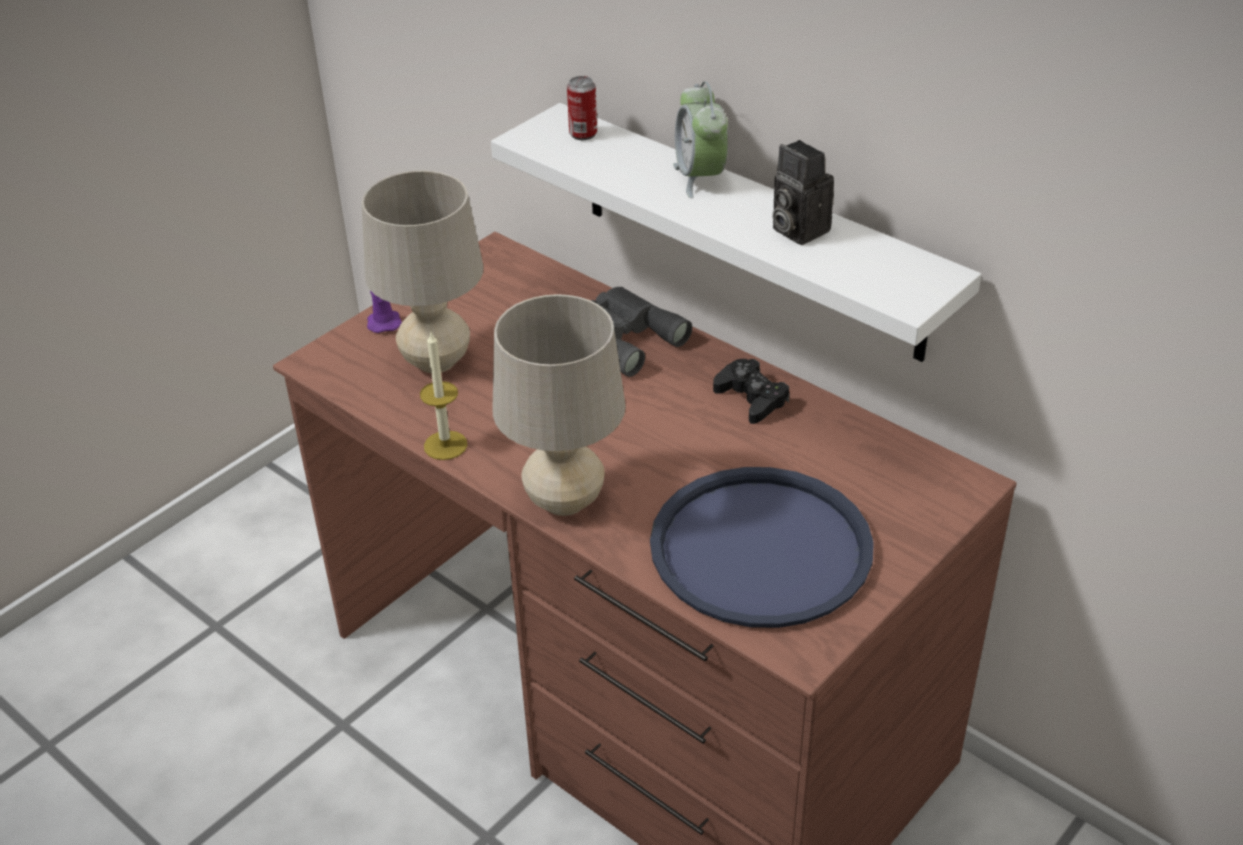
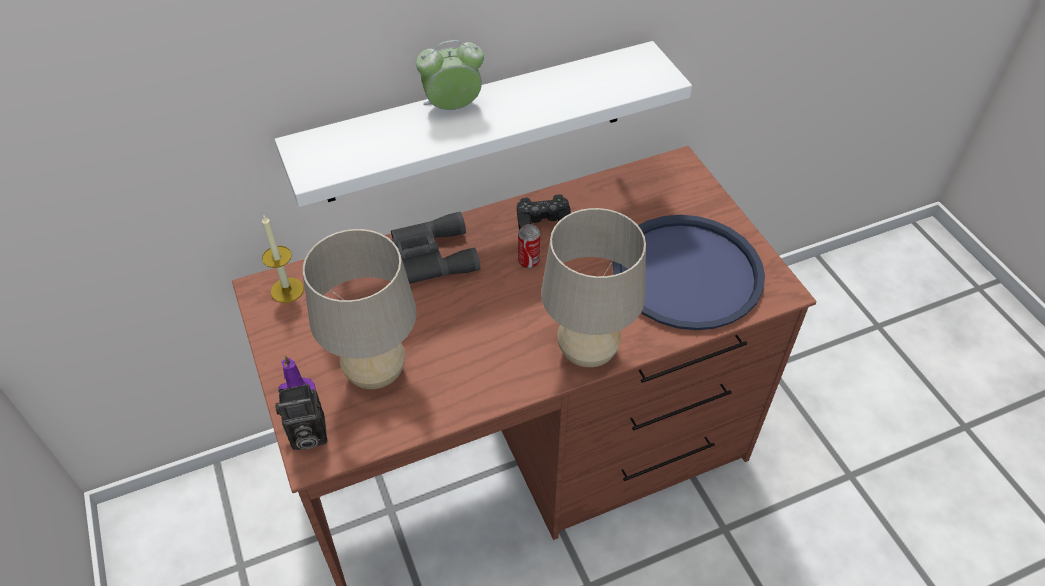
camera: 65 degrees left, 10 degrees up
candle [420,332,468,460] -> candle moved to [262,214,304,303]
can [567,76,597,140] -> can moved to [518,224,540,268]
alarm clock [673,81,728,198] -> alarm clock turned 150 degrees clockwise [416,40,484,110]
camera [772,140,834,245] -> camera moved to [275,384,327,450]

